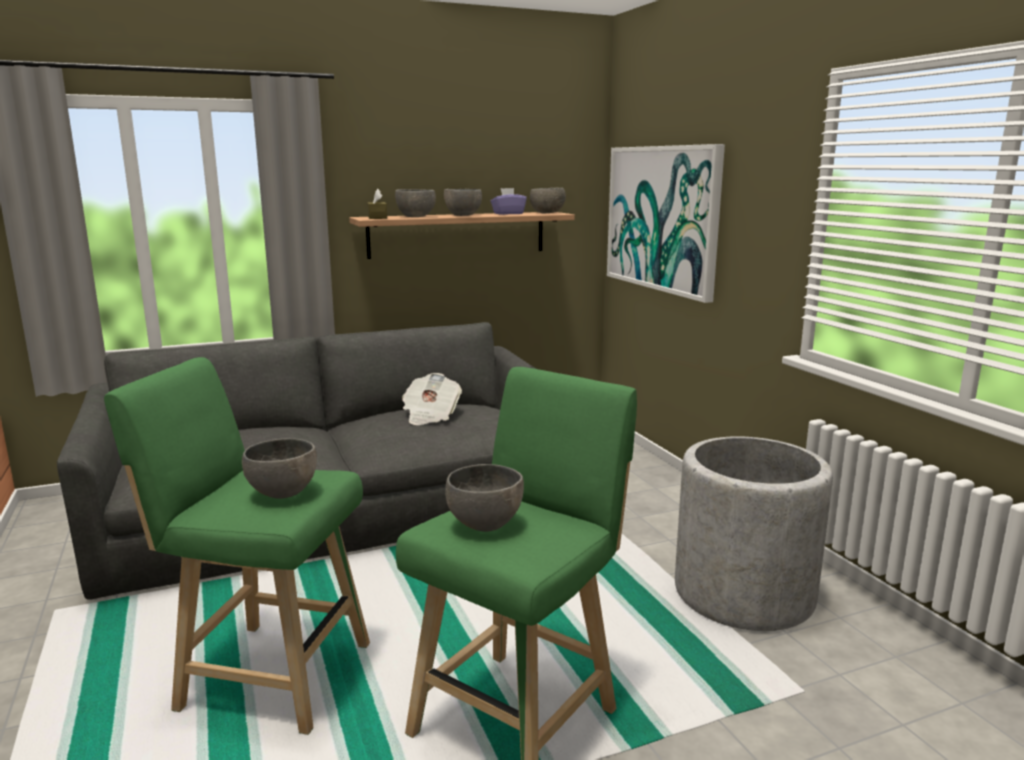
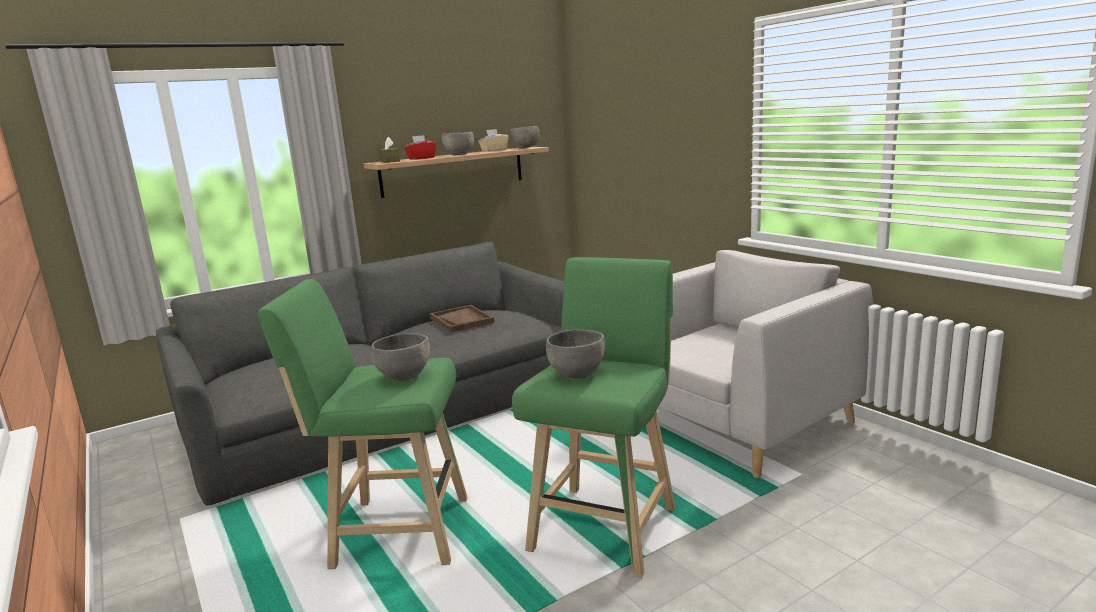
camera: 10 degrees left, 0 degrees up
grey bowl [395,189,436,217] -> red tissue box [404,135,436,160]
newspaper [402,373,462,425] -> brown tray [430,305,494,332]
purple tissue box [491,188,527,215] -> beige tissue box [478,129,509,152]
picture [607,144,725,303] -> none
grey planter [675,436,833,631] -> grey armchair [659,250,873,478]

